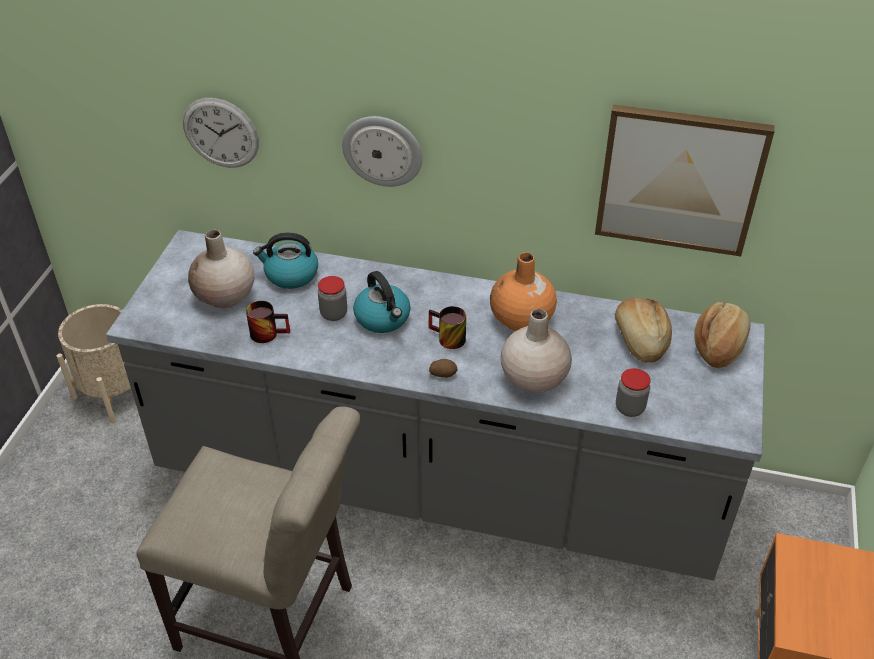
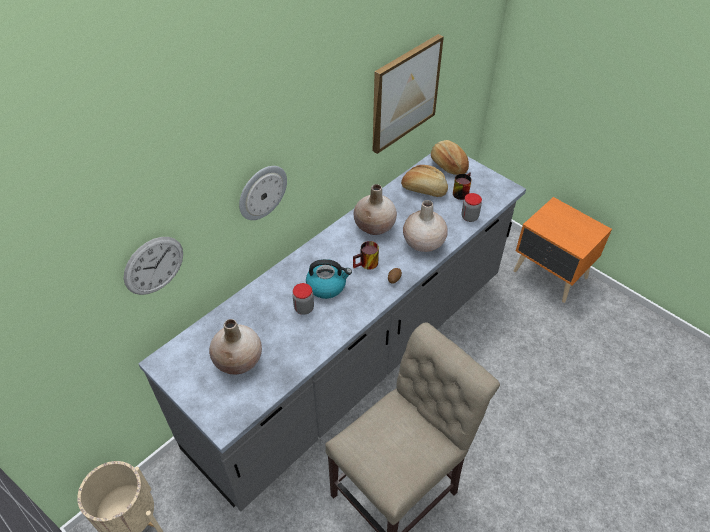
camera: 60 degrees left, 5 degrees up
mug [246,301,290,343] -> mug moved to [453,172,472,200]
kettle [253,232,318,289] -> none
orange vase [490,253,557,331] -> beige vase [354,184,397,235]

